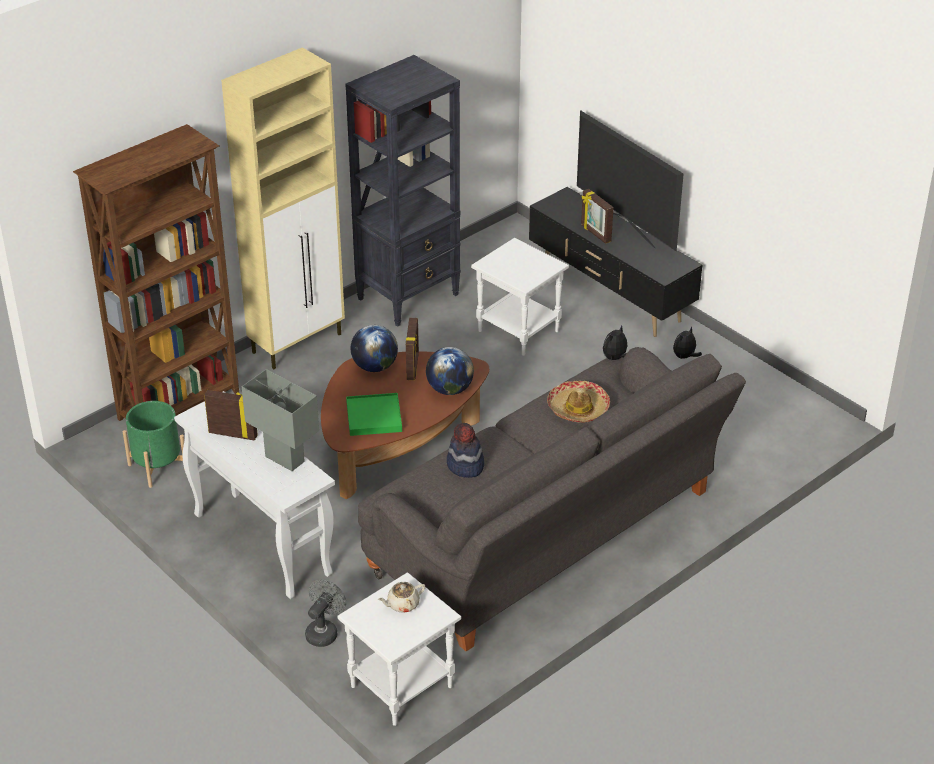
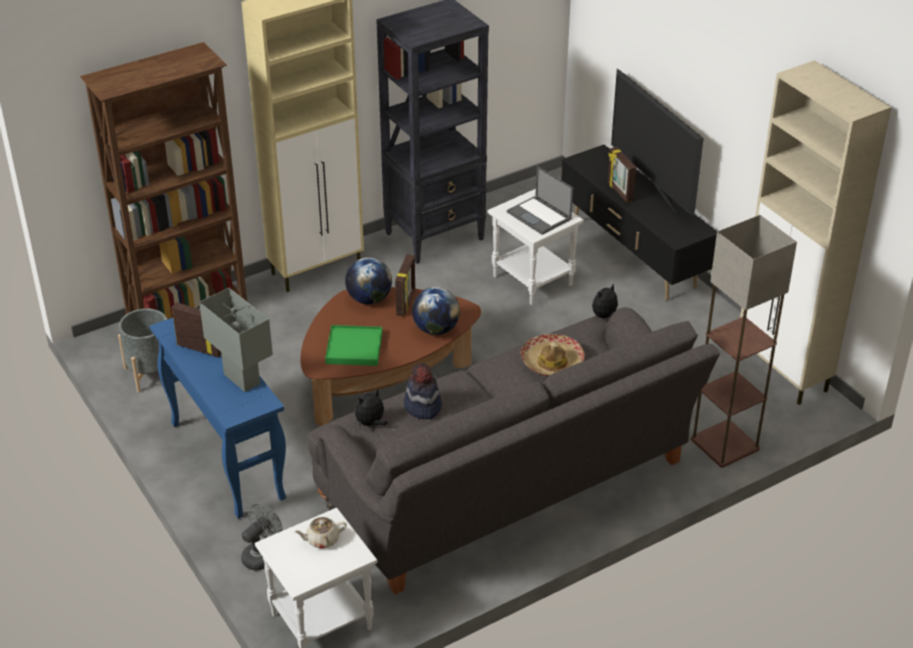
camera: 10 degrees right, 0 degrees up
green planter [123,401,185,488] -> grey planter [118,308,167,392]
white console table [174,391,335,599] -> blue console table [150,308,286,518]
plush toy [673,327,702,359] -> plush toy moved to [355,389,388,427]
none -> laptop [507,166,573,235]
none -> floor lamp [691,215,797,468]
none -> beige cabinet [740,60,891,405]

